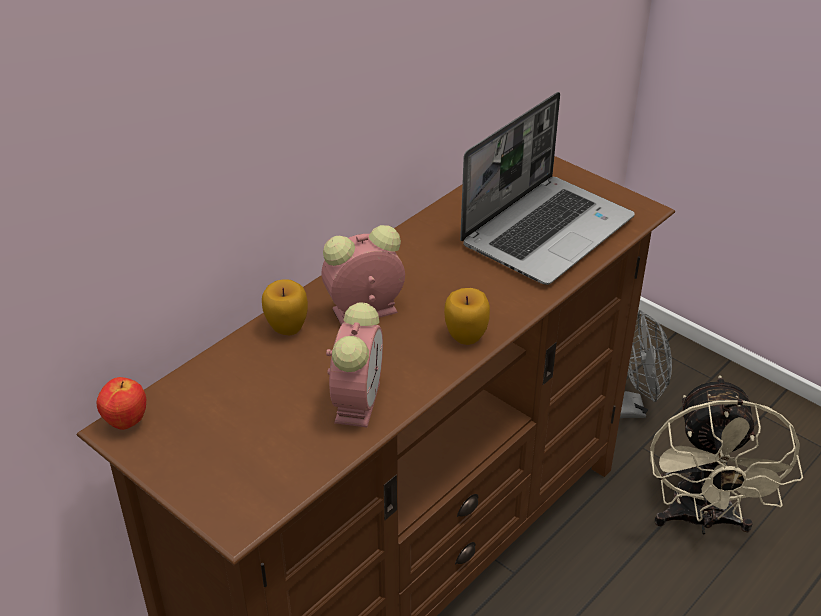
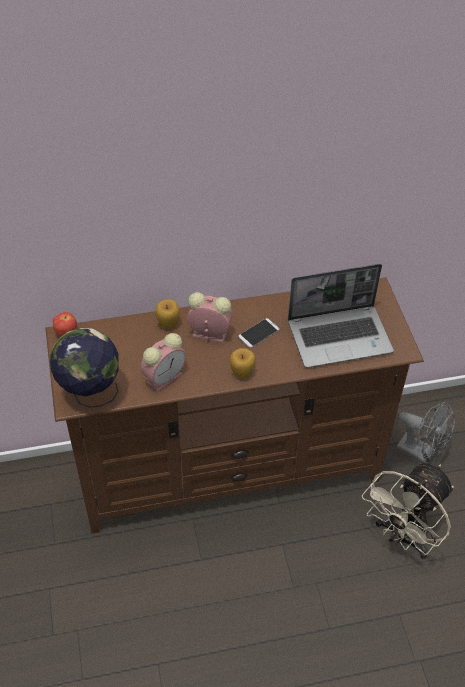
camera: 35 degrees right, 10 degrees up
none -> globe [50,328,119,408]
none -> phone [239,318,279,348]

